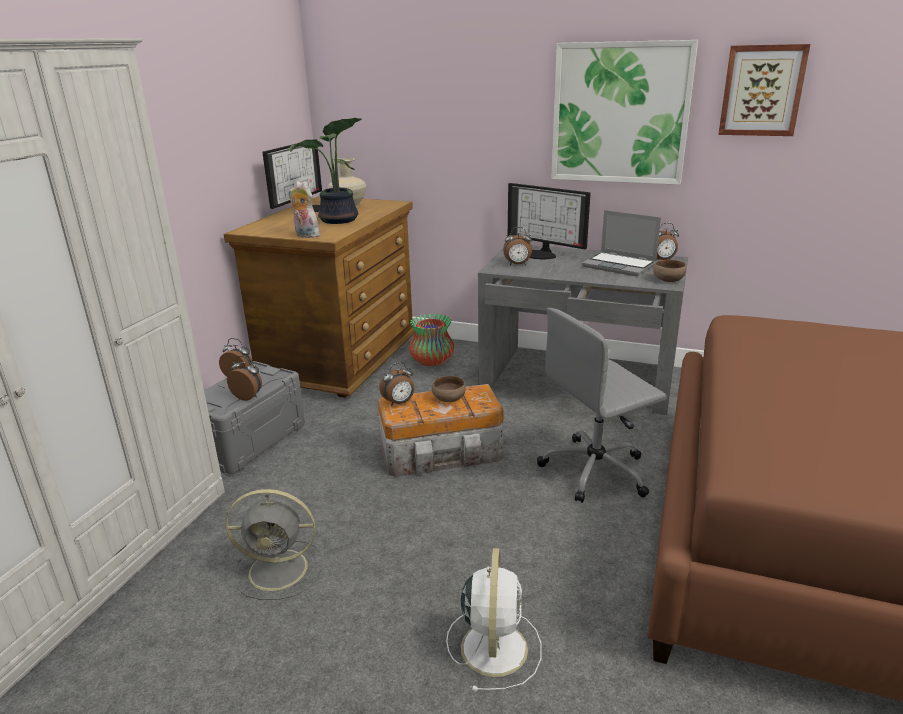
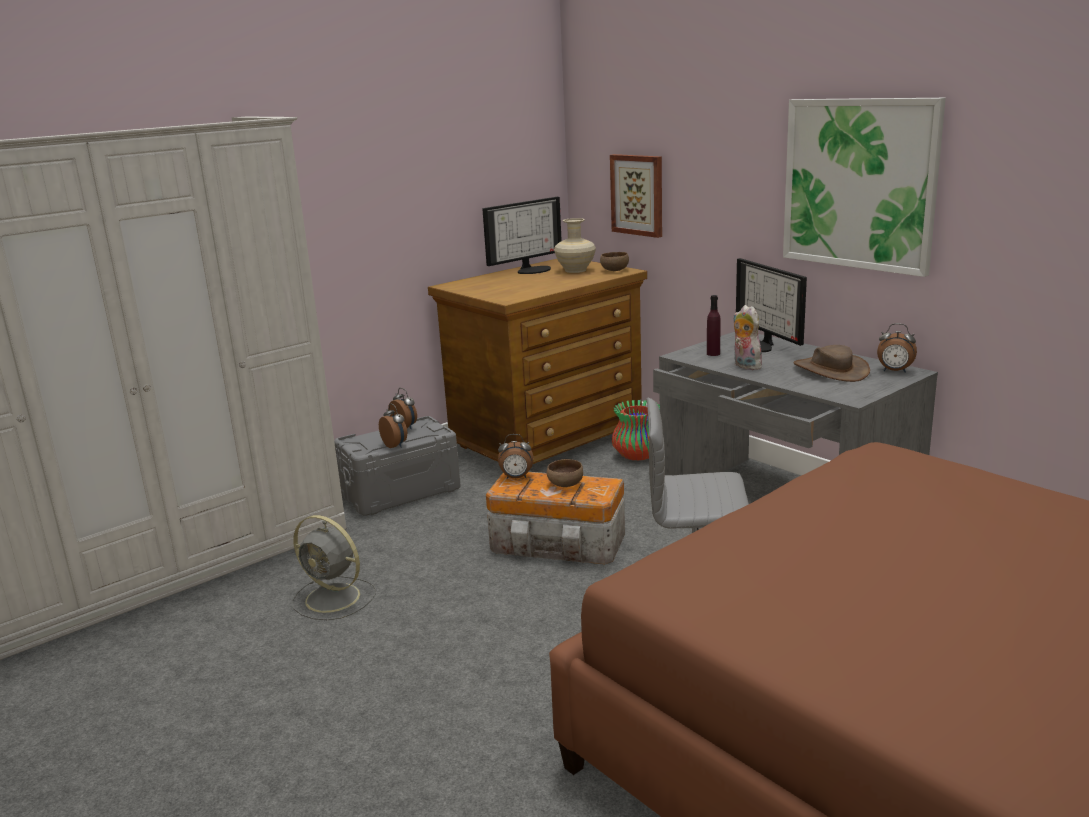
camera: 30 degrees right, 5 degrees down
plush toy [288,181,320,238] -> plush toy moved to [734,305,762,370]
potted plant [289,118,362,224] -> none
white fan [446,548,541,692] -> none
alarm clock [503,227,532,265] -> purple bottle [707,295,721,356]
laptop [582,210,661,276] -> brown hat [793,345,870,382]
brown bowl [653,260,686,282] -> brown bowl moved to [600,252,629,271]
picture [718,44,810,136] -> picture moved to [610,154,662,238]

